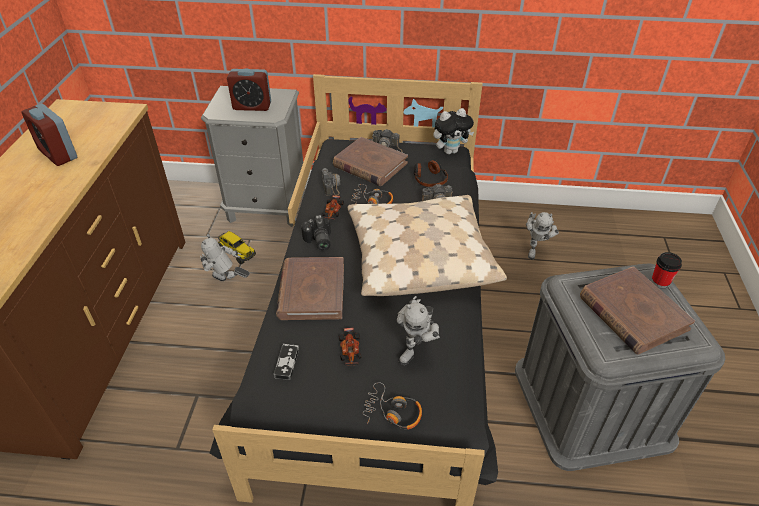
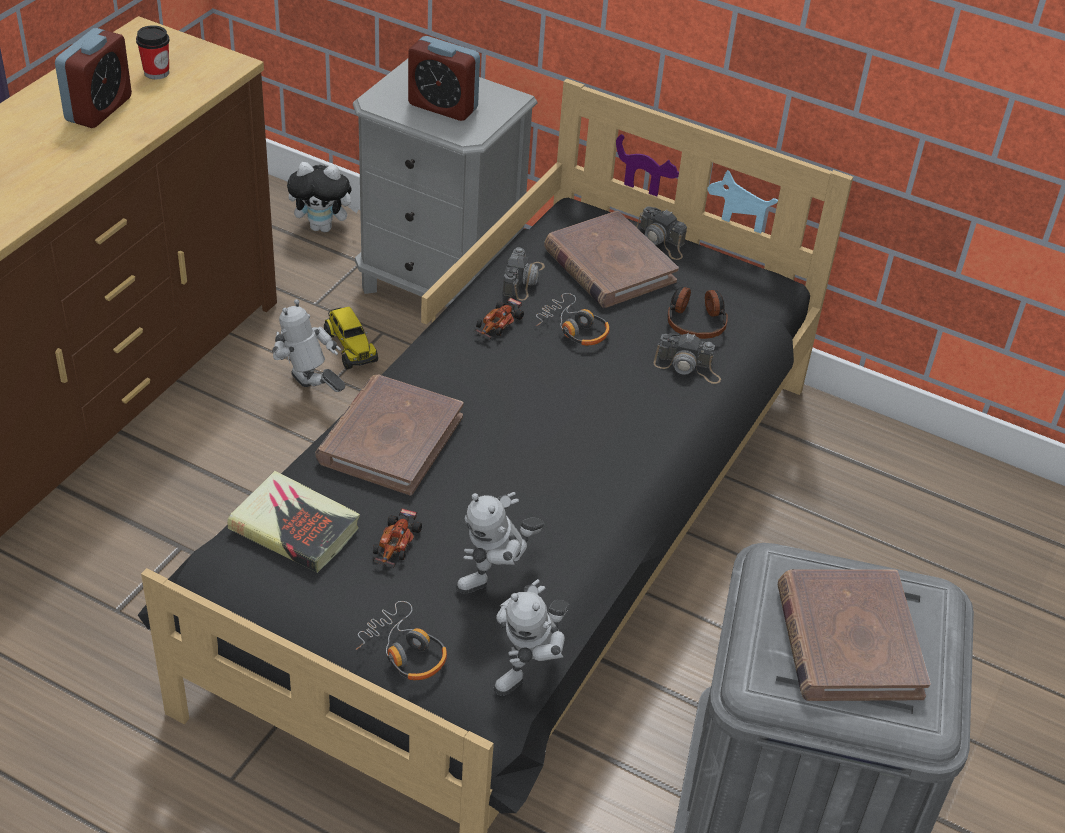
camera: 20 degrees right, 0 degrees up
alarm clock [22,104,77,166] -> alarm clock turned 135 degrees counterclockwise [55,28,132,128]
game controller [274,344,299,380] -> book [227,471,360,573]
camera [301,215,331,251] -> none
beige pillow [348,195,507,296] -> none
plush toy [433,108,474,154] -> plush toy moved to [287,162,359,232]
toy robot [526,212,559,259] -> toy robot moved to [493,579,569,696]
cup [651,252,682,289] -> cup moved to [136,25,169,79]

